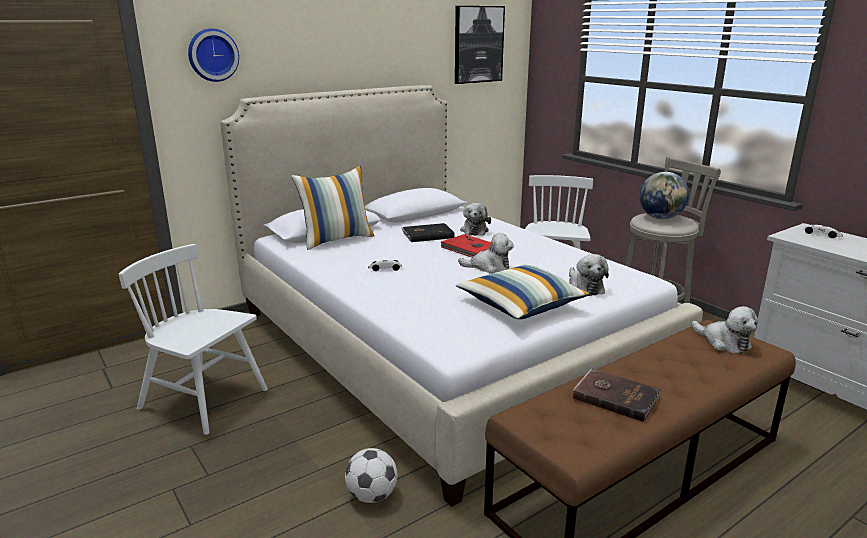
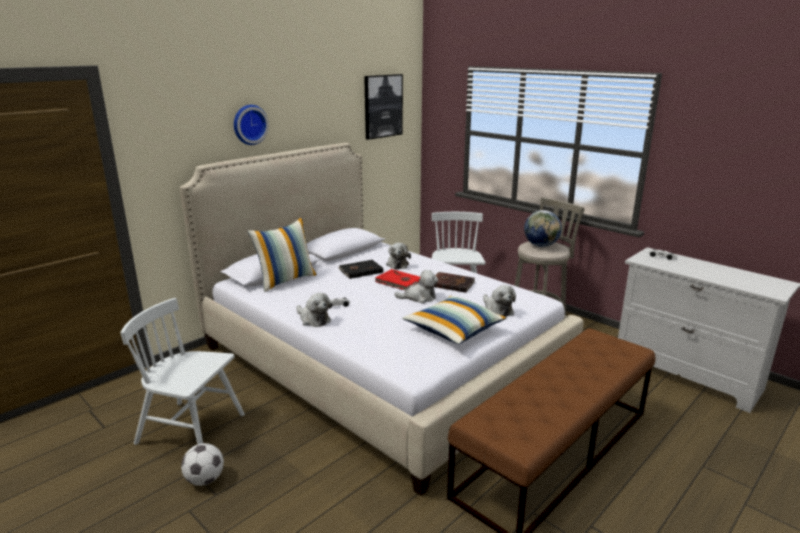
camera: 10 degrees left, 0 degrees up
wall clock [188,28,239,82] -> wall clock moved to [234,105,269,145]
football [345,448,397,503] -> football moved to [181,443,224,486]
brown book [573,369,661,422] -> brown book moved to [434,272,475,293]
plush toy [692,306,758,354] -> plush toy moved to [296,293,331,327]

